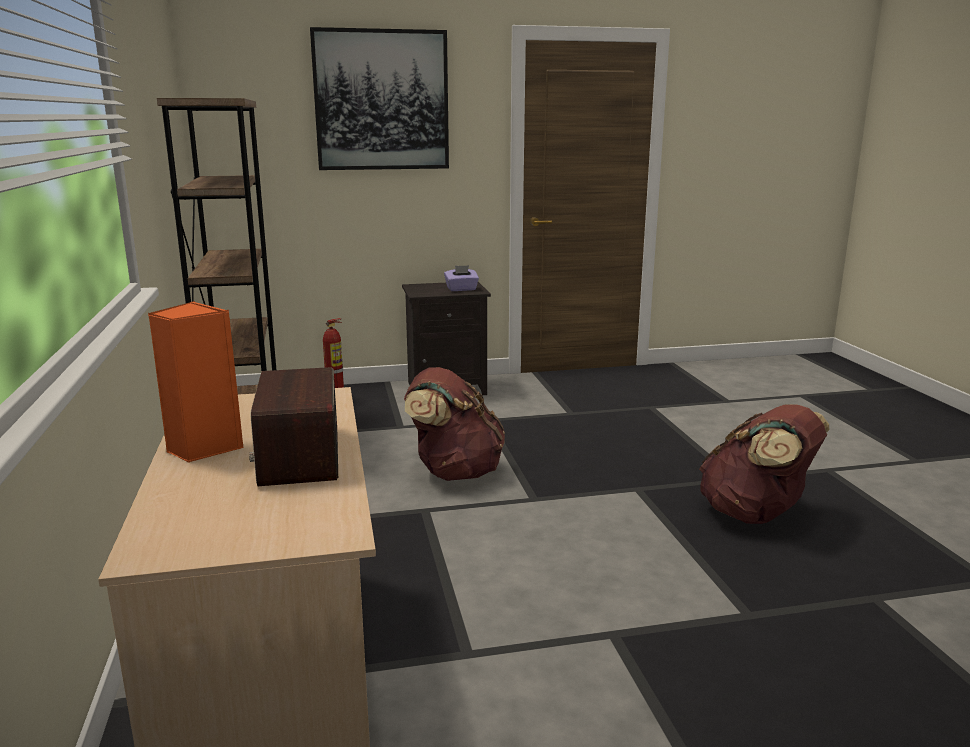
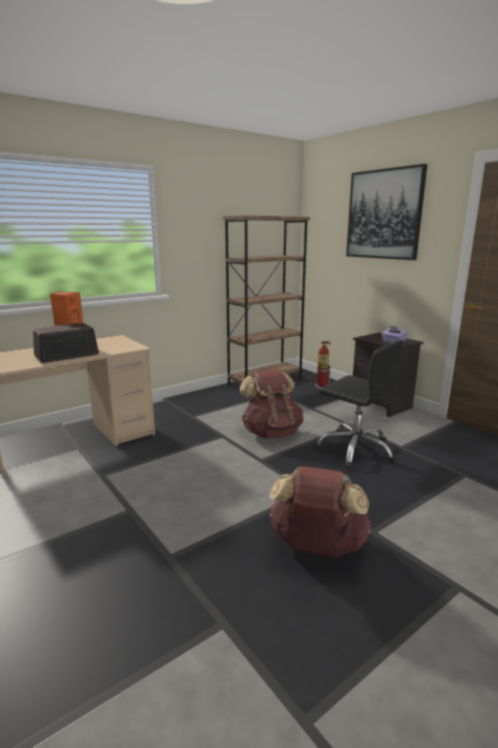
camera: 65 degrees right, 0 degrees up
none -> black office chair [314,340,404,469]

